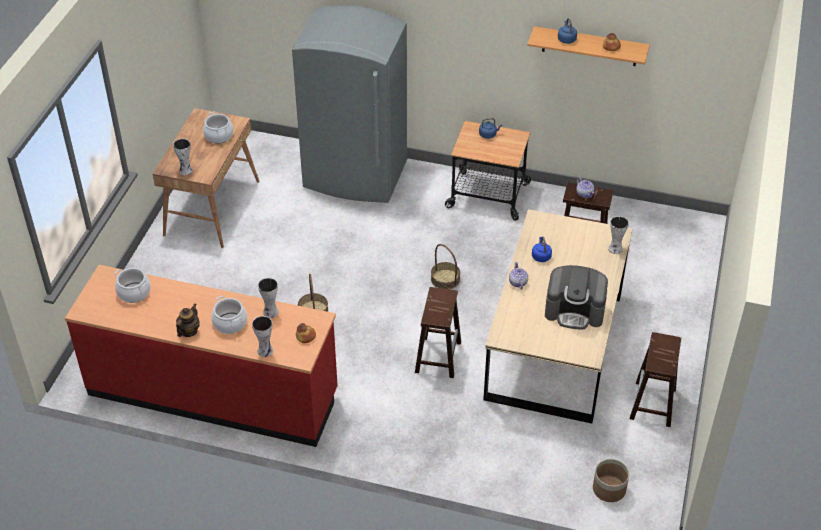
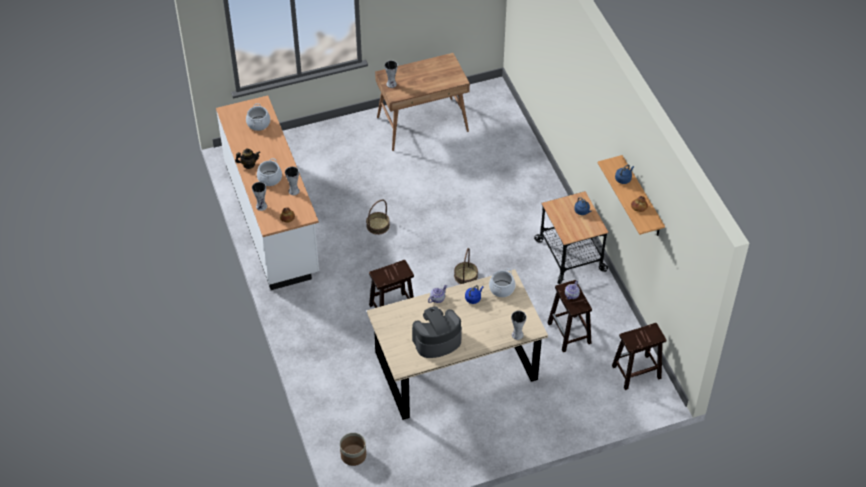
camera: 55 degrees right, 5 degrees up
red counter [65,265,338,447] -> white counter [216,95,319,290]
cooking pot [203,111,233,143] -> cooking pot moved to [489,268,515,297]
grey fridge [292,5,407,203] -> none
coffee machine [545,265,608,330] -> coffee machine turned 90 degrees clockwise [412,306,462,358]
brown stool [630,332,681,427] -> brown stool moved to [612,323,666,390]

